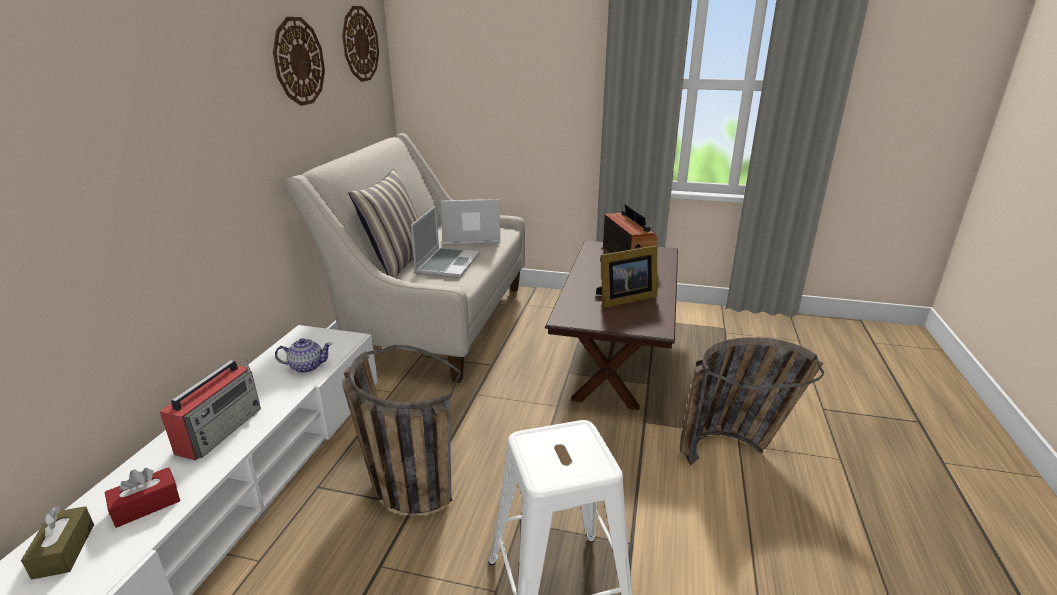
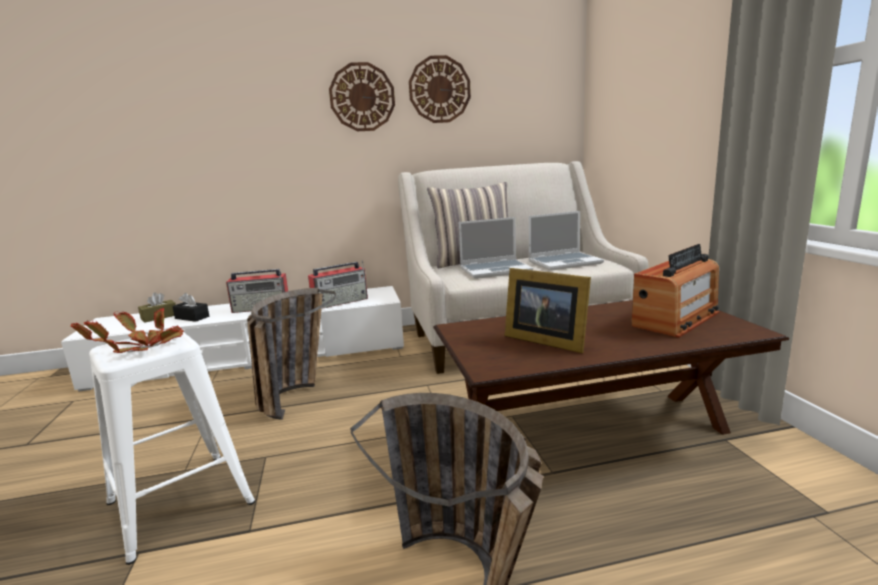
camera: 65 degrees right, 10 degrees down
red tissue box [105,467,180,528] -> black tissue box [172,293,209,322]
teapot [275,338,332,373] -> radio [308,261,368,309]
wall clock [342,6,379,82] -> wall clock moved to [329,62,395,131]
laptop [441,199,501,246] -> laptop turned 105 degrees clockwise [528,211,604,271]
none -> potted plant [71,308,184,353]

